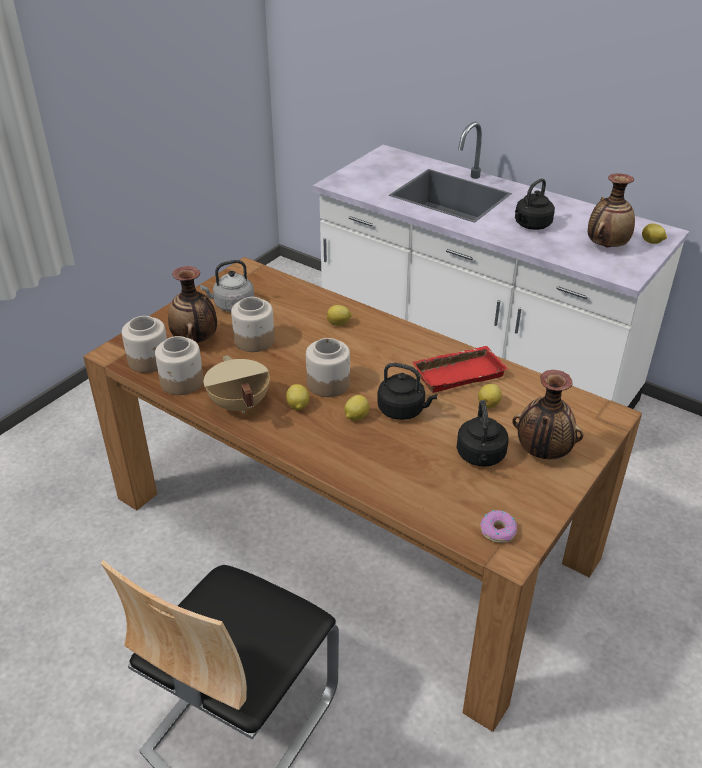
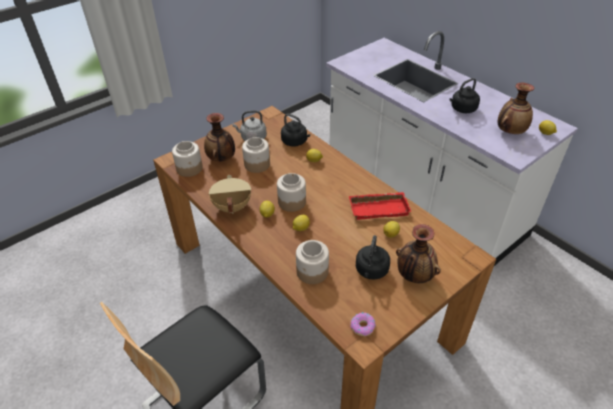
camera: 15 degrees right, 5 degrees up
jar [155,336,204,395] -> jar moved to [296,240,329,284]
black kettle [377,363,437,420] -> black kettle moved to [281,114,310,147]

